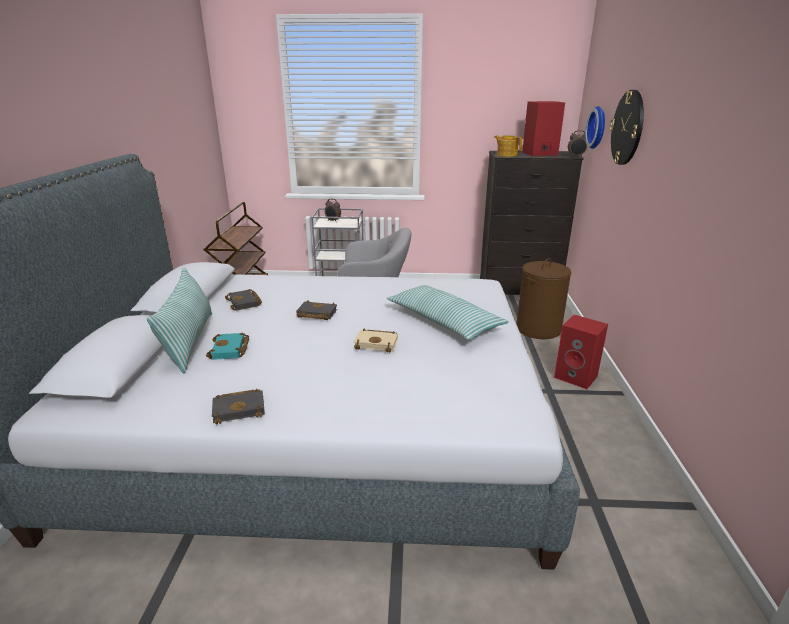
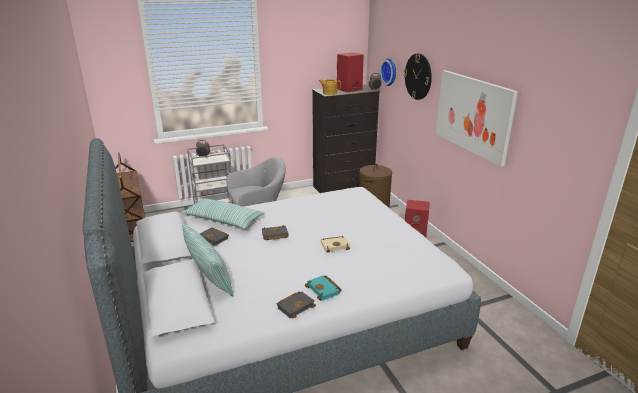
camera: 25 degrees left, 0 degrees up
turquoise book [206,333,249,360] -> turquoise book moved to [305,275,342,301]
pillow [387,285,509,340] -> pillow moved to [181,198,265,229]
none -> picture [435,70,518,166]

